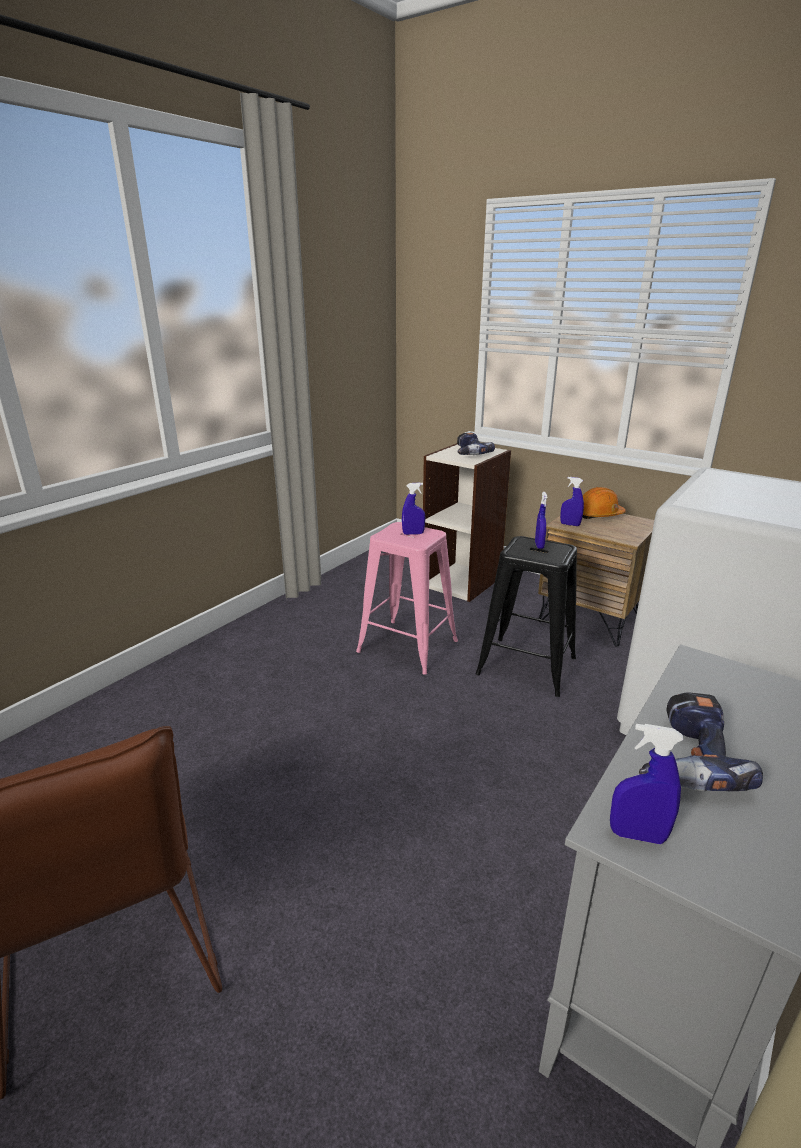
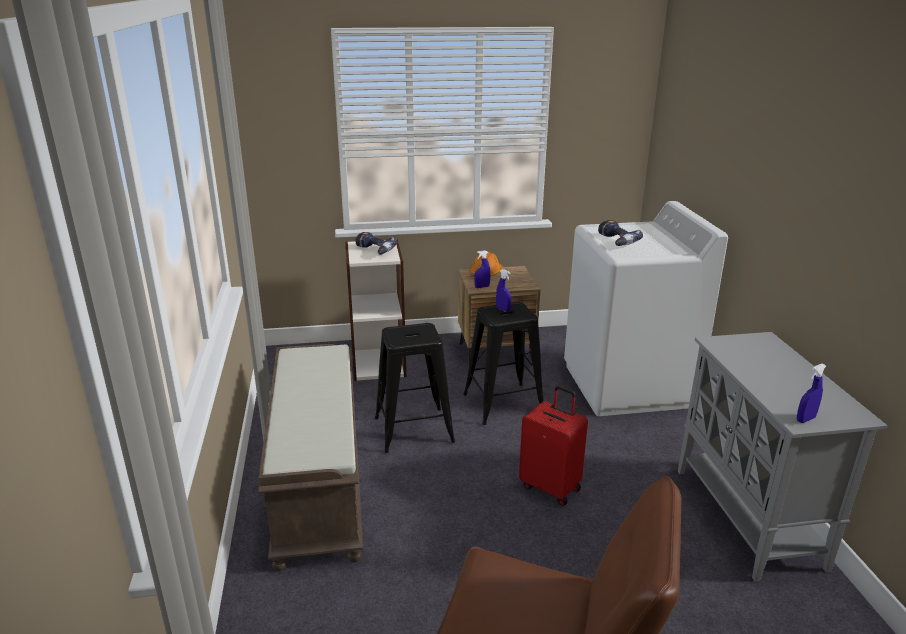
camera: 45 degrees left, 0 degrees up
pink stool [356,522,458,675] -> black stool [375,323,455,453]
blue spray bottle [402,482,425,535] -> none
power drill [639,692,763,791] -> power drill moved to [598,220,643,246]
none -> brown bench [258,344,363,571]
none -> red suitcase [519,386,588,506]

